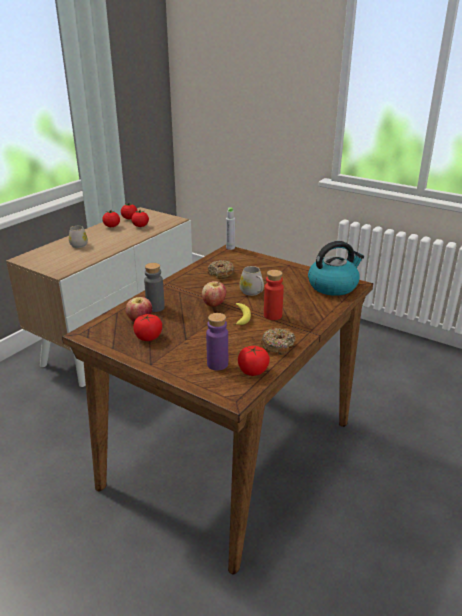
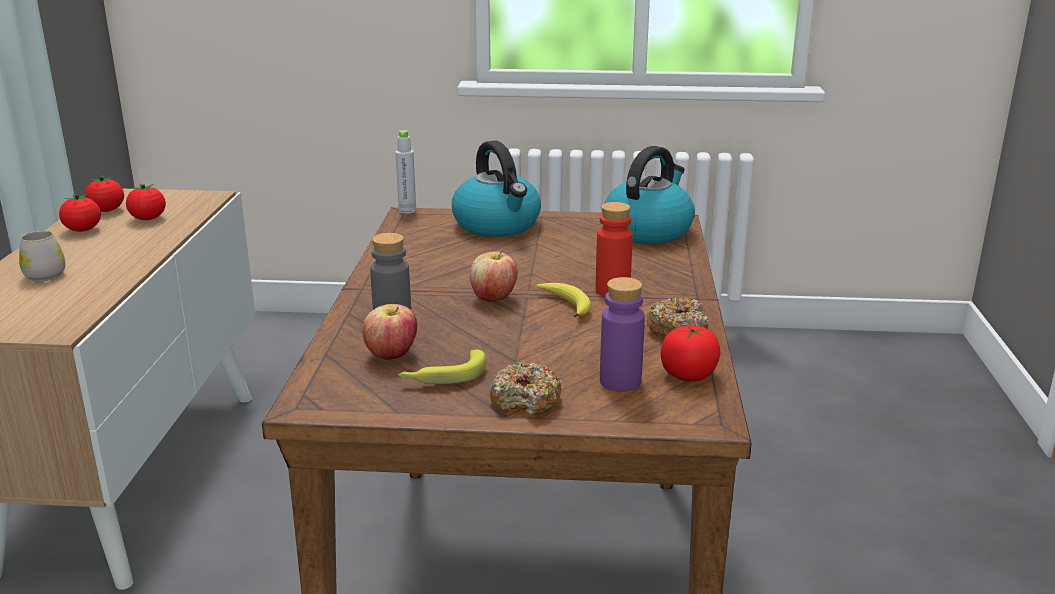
camera: 30 degrees left, 5 degrees down
tomato [133,314,162,341] -> banana [398,350,486,384]
donut [208,260,235,279] -> donut moved to [490,362,562,416]
white mug [240,266,264,296] -> none
none -> kettle [452,141,541,237]

